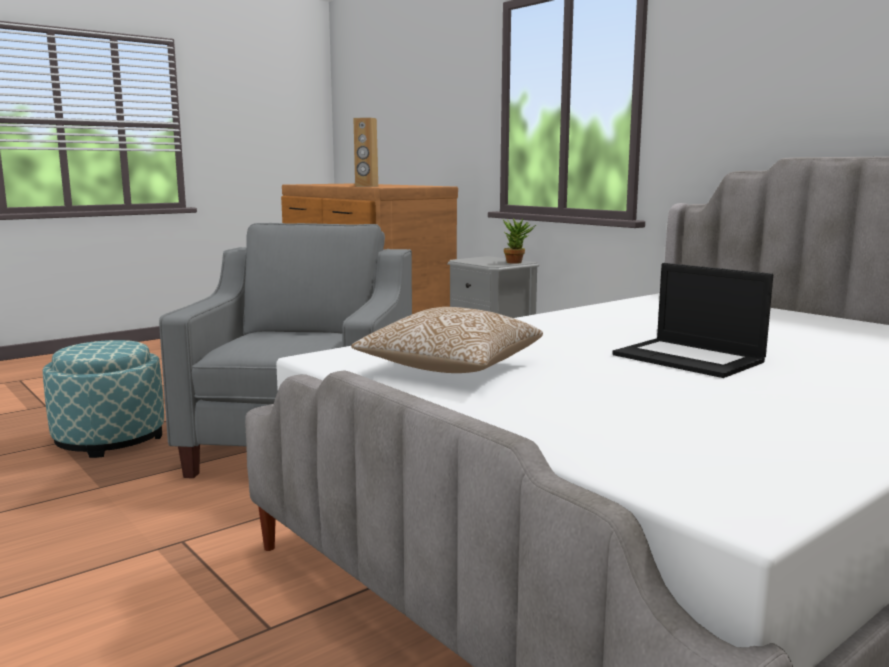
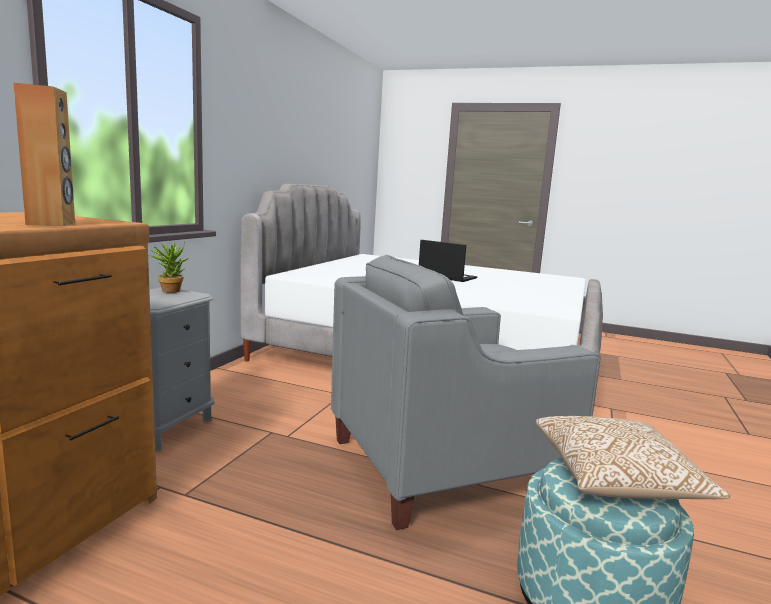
camera: 120 degrees left, 0 degrees up
pillow [351,307,543,373] -> pillow moved to [536,416,730,499]
laptop [612,263,773,378] -> laptop turned 75 degrees counterclockwise [419,240,477,282]

